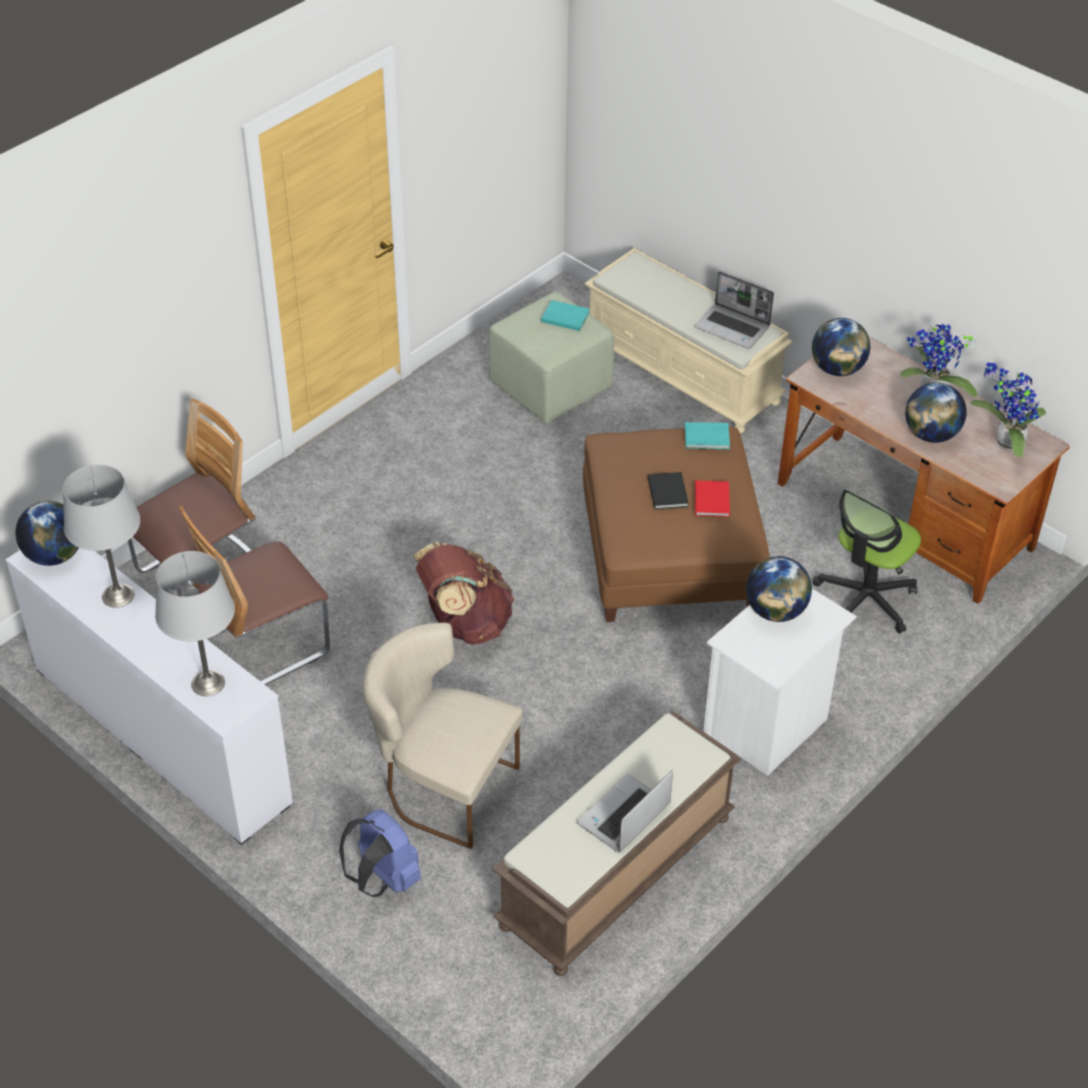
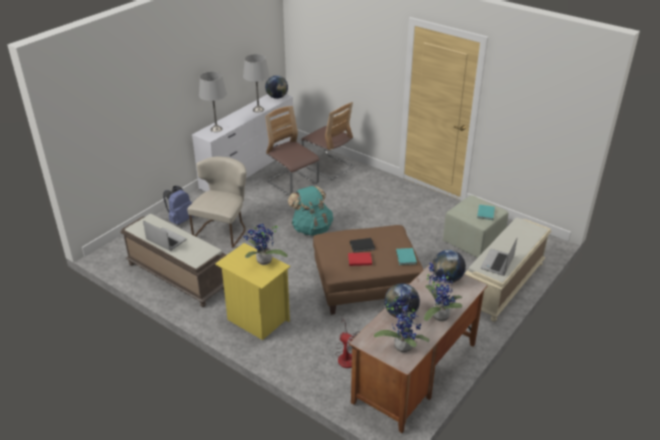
camera: 85 degrees right, 10 degrees down
brown backpack [413,542,515,645] -> turquoise backpack [288,186,333,236]
white nightstand [703,589,857,776] -> yellow nightstand [215,243,290,340]
globe [746,556,812,622] -> potted plant [243,224,288,265]
office chair [813,489,921,633] -> fan [335,315,360,368]

